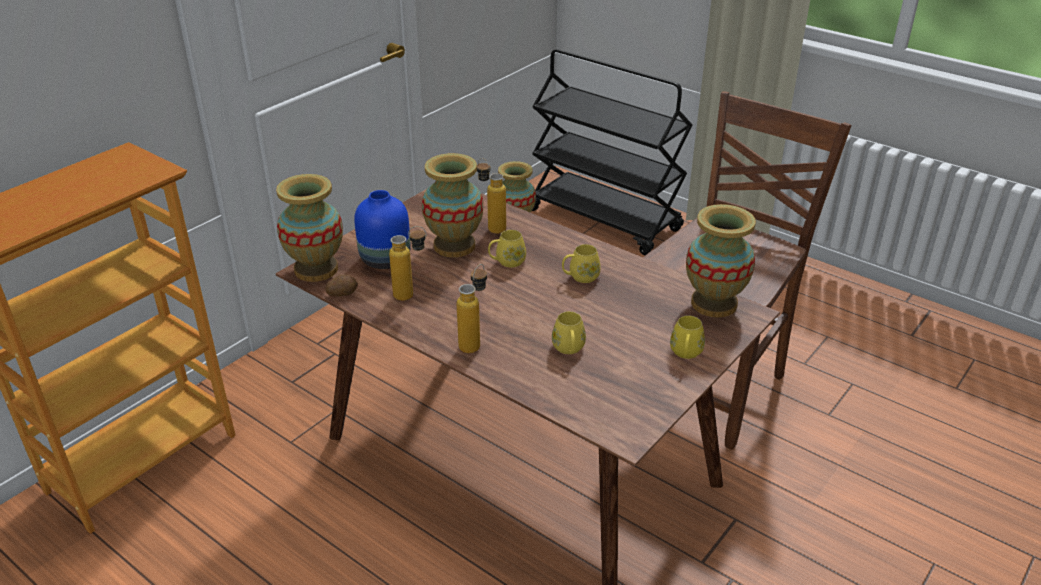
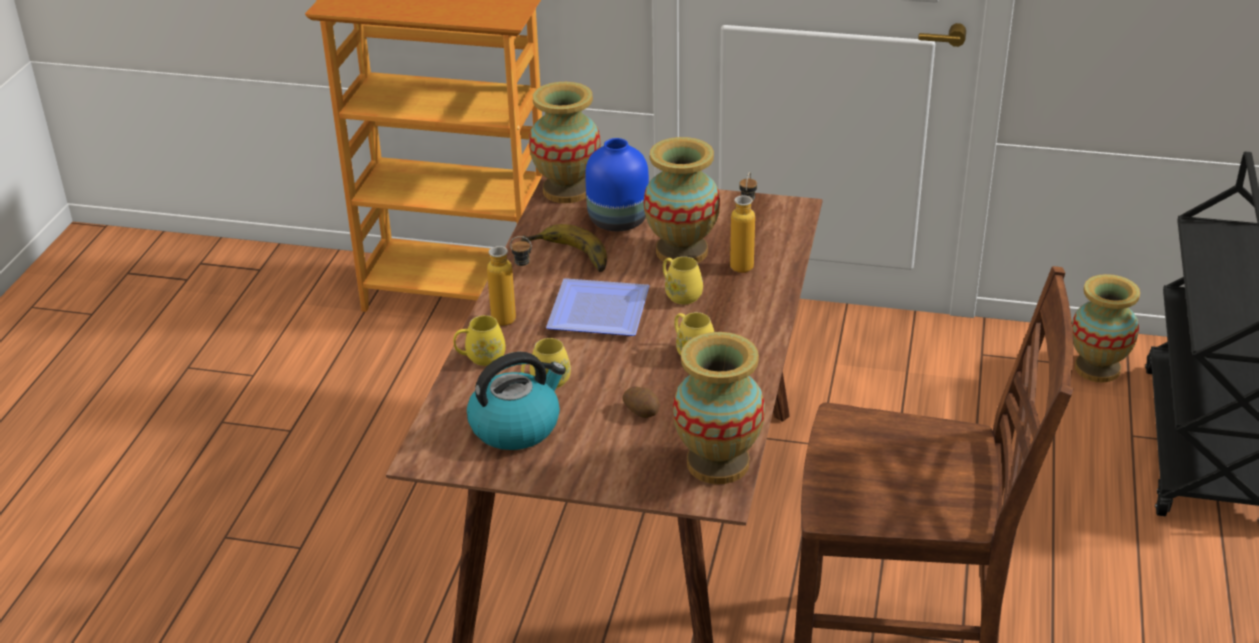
camera: 65 degrees right, 0 degrees up
potato [326,275,358,297] -> potato moved to [622,386,660,418]
bottle [389,226,426,301] -> banana [521,224,607,272]
yellow mug [670,315,705,359] -> yellow mug moved to [453,315,505,366]
none -> kettle [467,352,566,450]
none -> plate [546,278,650,336]

